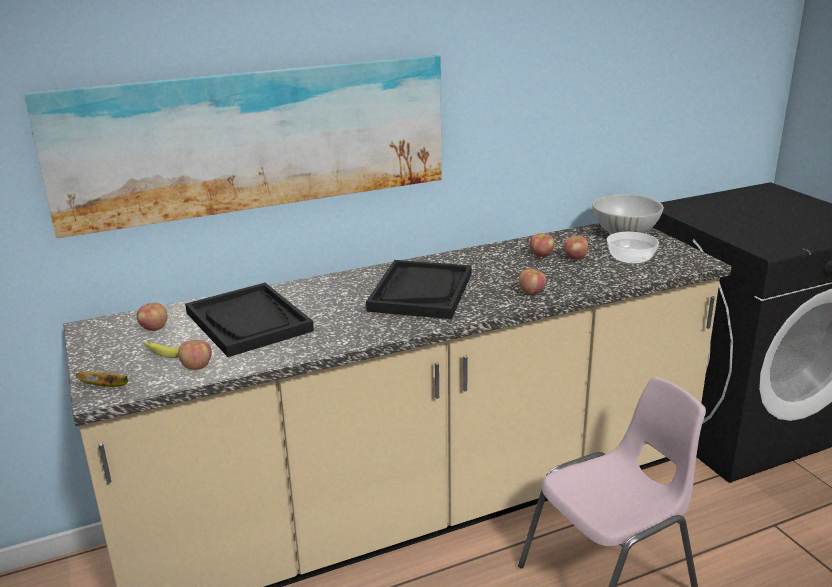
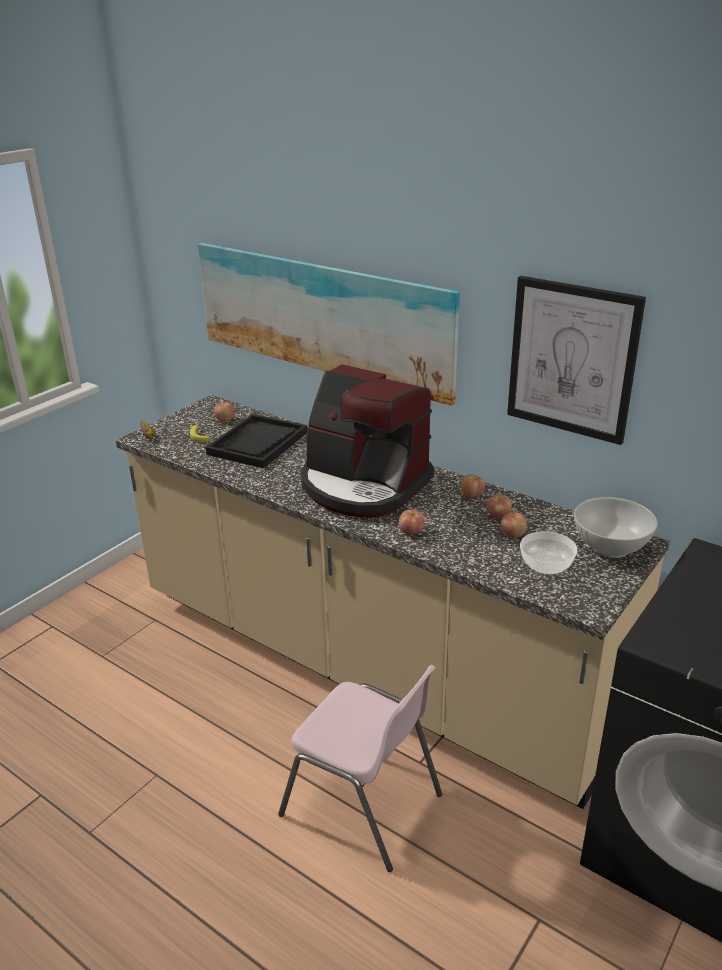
camera: 60 degrees right, 5 degrees up
apple [178,340,211,370] -> apple moved to [461,474,485,498]
black tray [366,260,471,319] -> coffee machine [301,364,434,518]
none -> picture [507,276,646,445]

